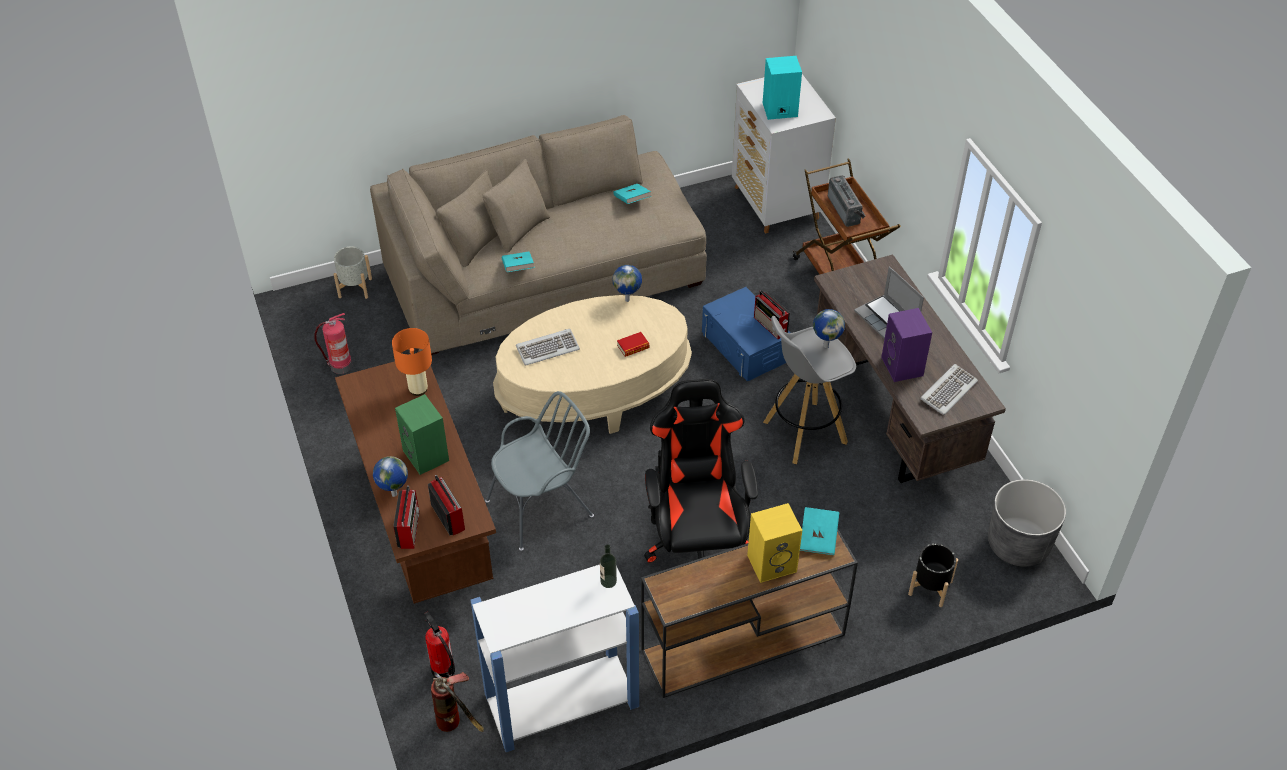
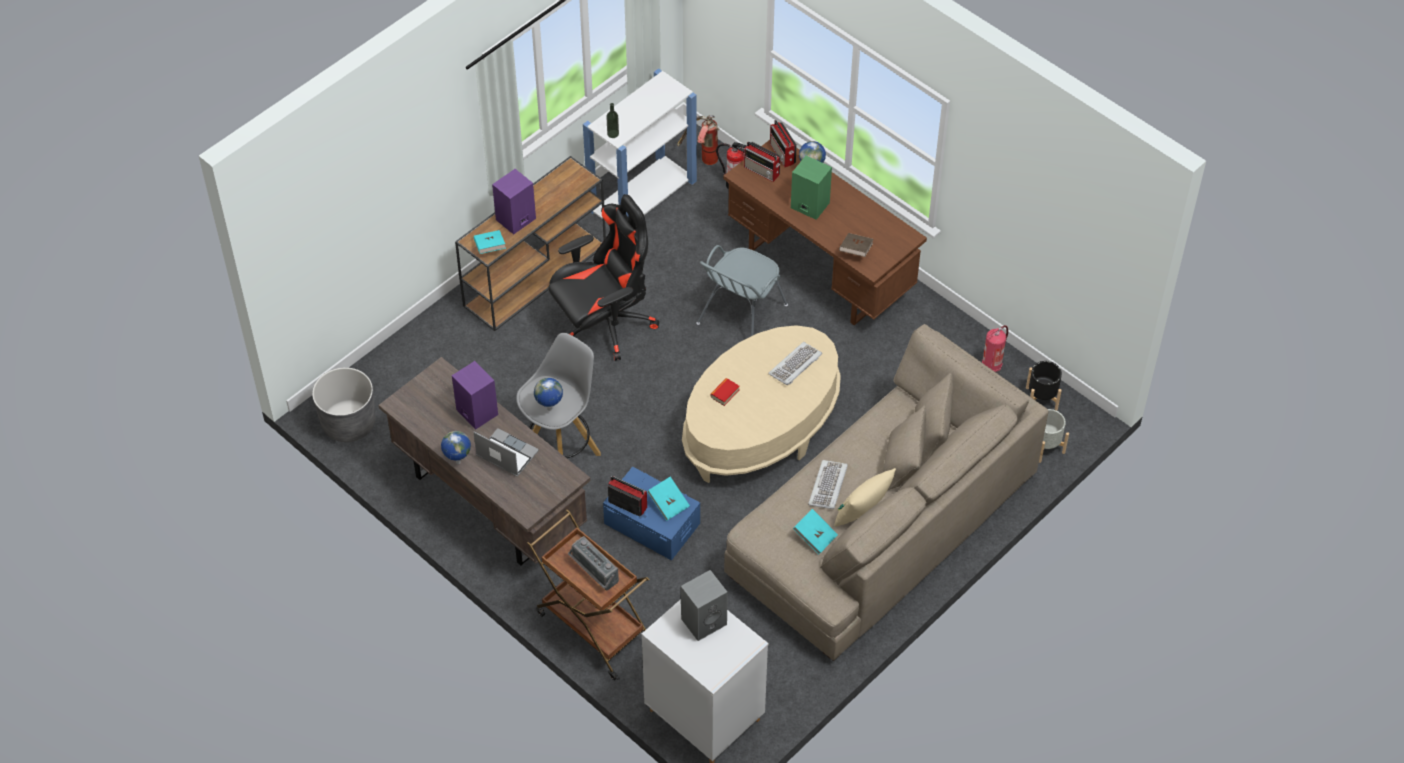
camera: 155 degrees right, 5 degrees up
orange table lamp [392,328,432,396] -> brown book [839,233,874,257]
turquoise book [502,252,535,272] -> turquoise book moved to [647,477,690,521]
globe [613,265,642,302] -> globe moved to [441,431,471,464]
black office chair [644,379,758,563] -> black office chair turned 90 degrees counterclockwise [548,194,659,361]
yellow speaker [747,503,802,583] -> purple speaker [492,169,536,235]
turquoise speaker [763,56,802,120] -> grey speaker [681,570,728,641]
black planter [908,544,958,607] -> black planter moved to [1026,361,1062,411]
keyboard [920,364,978,415] -> keyboard moved to [808,460,848,509]
none -> beige pillow [834,468,896,527]

